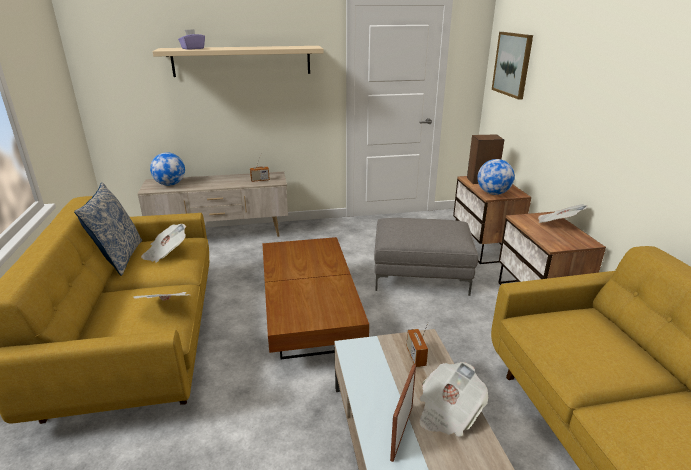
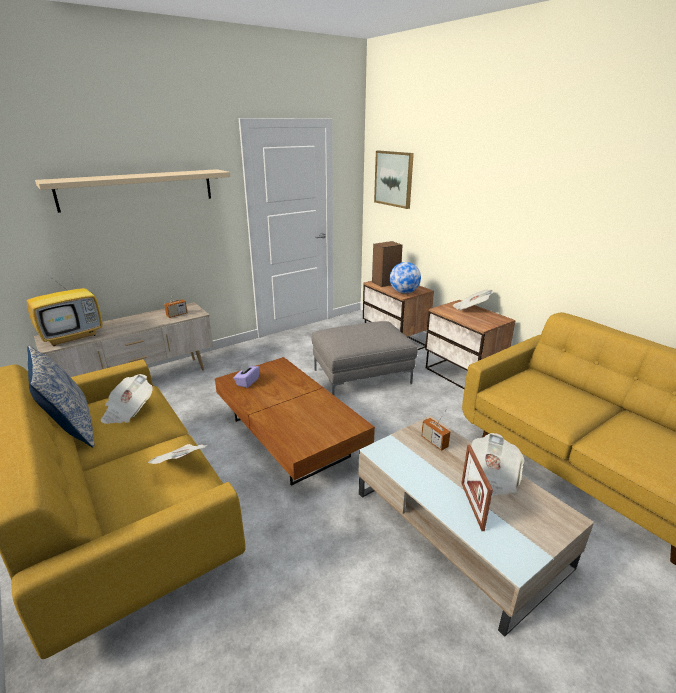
camera: 25 degrees left, 0 degrees up
globe [150,152,185,186] -> television [26,263,103,346]
purple tissue box [178,29,205,50] -> purple tissue box moved to [234,363,260,388]

